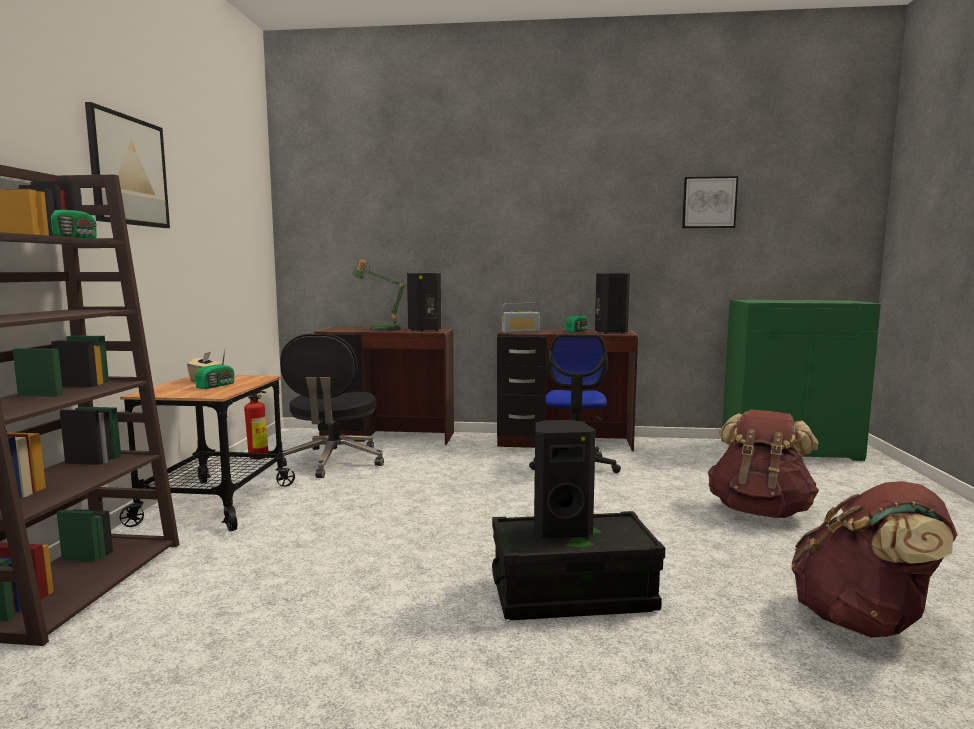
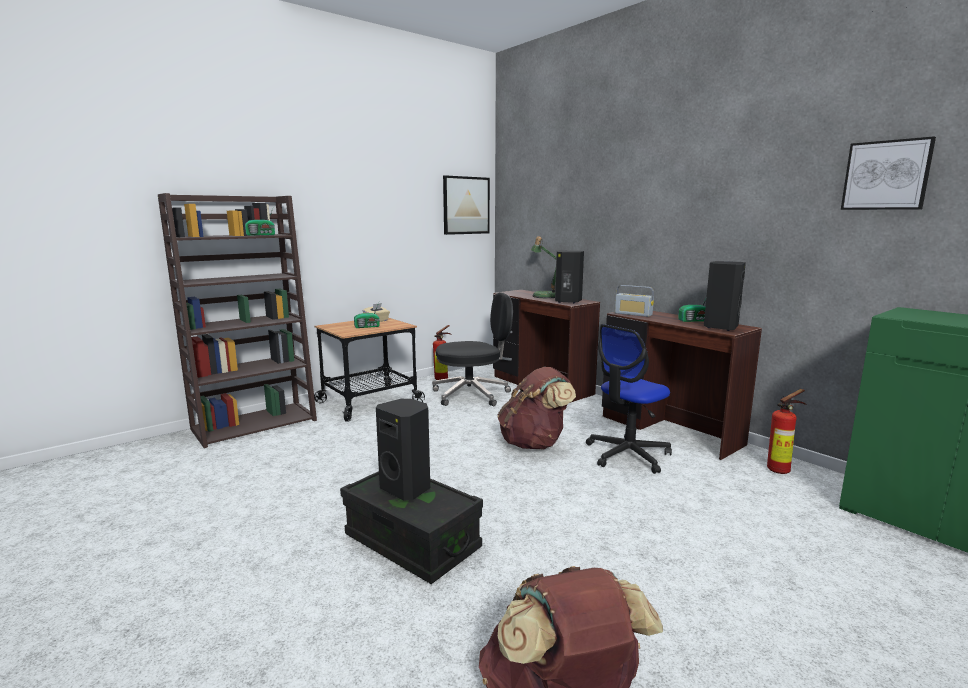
camera: 45 degrees right, 5 degrees up
picture [85,102,170,228] -> picture moved to [443,175,490,235]
black office chair [280,334,384,478] -> black office chair turned 150 degrees counterclockwise [432,293,513,406]
brown backpack [708,409,819,518] -> brown backpack moved to [498,367,576,449]
none -> fire extinguisher [767,389,807,474]

